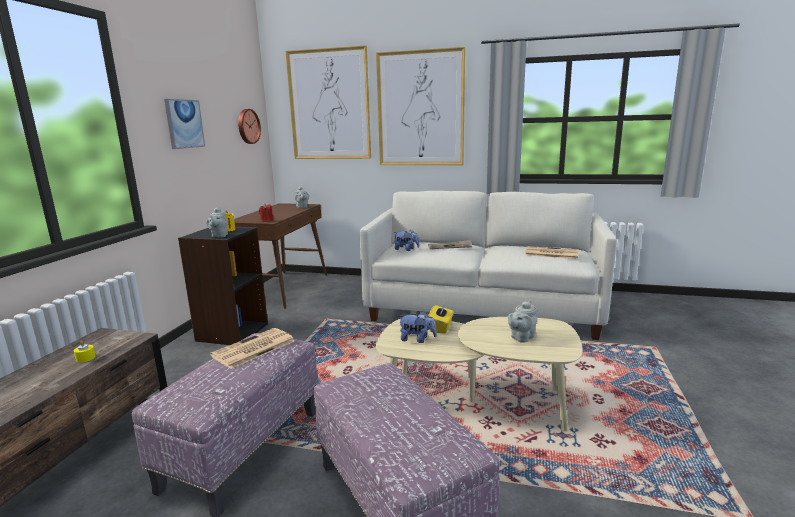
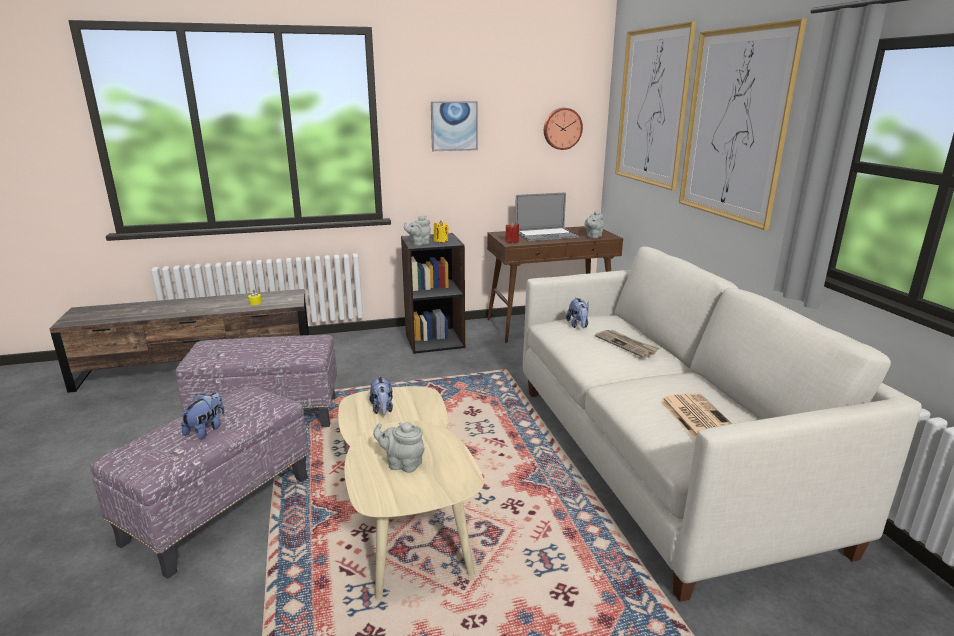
camera: 60 degrees right, 5 degrees up
newspaper [210,328,295,369] -> none
yellow tissue box [428,303,454,334] -> none
none -> plush toy [181,392,224,440]
none -> laptop [515,192,579,241]

